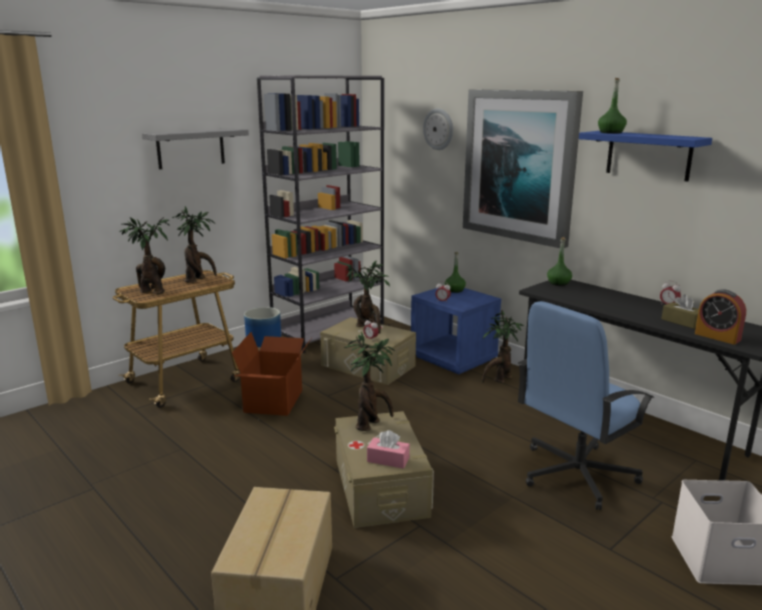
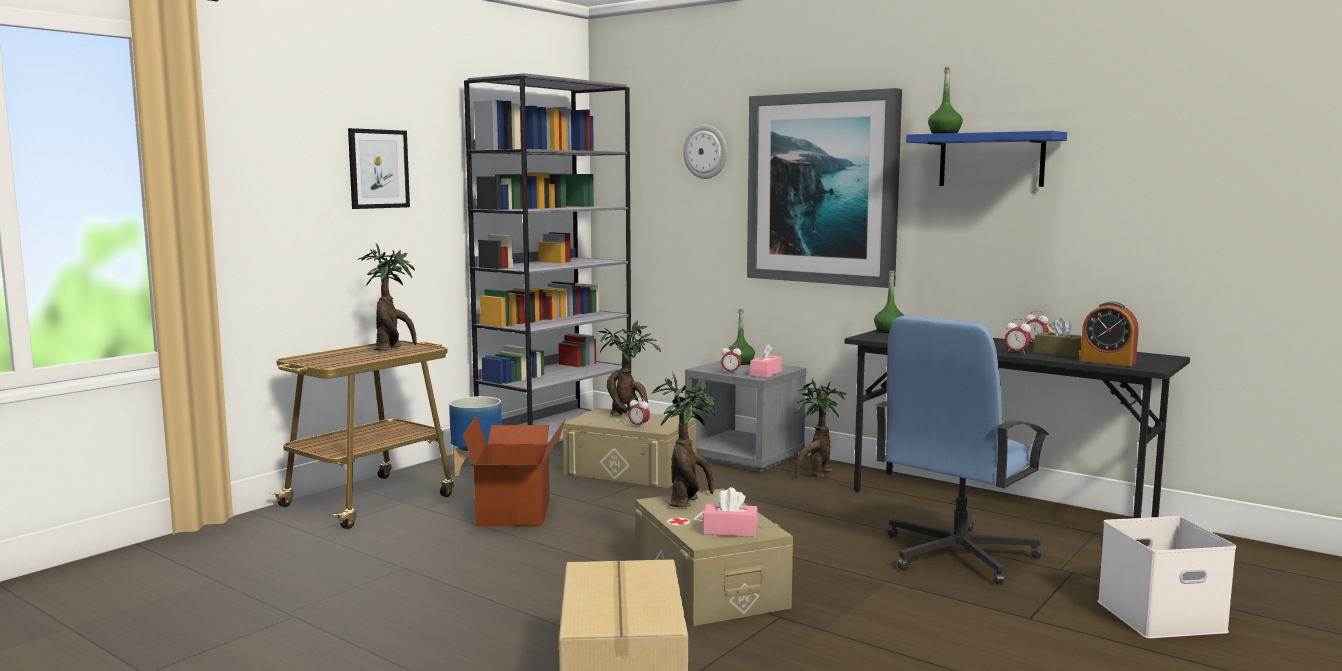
camera: 10 degrees left, 10 degrees down
potted plant [119,217,170,294] -> none
grey shelf [142,128,249,169] -> picture [348,128,410,209]
blue nightstand [411,288,501,374] -> grey nightstand [685,360,806,472]
none -> pink tissue box [750,344,782,378]
none -> alarm clock [1005,319,1031,355]

